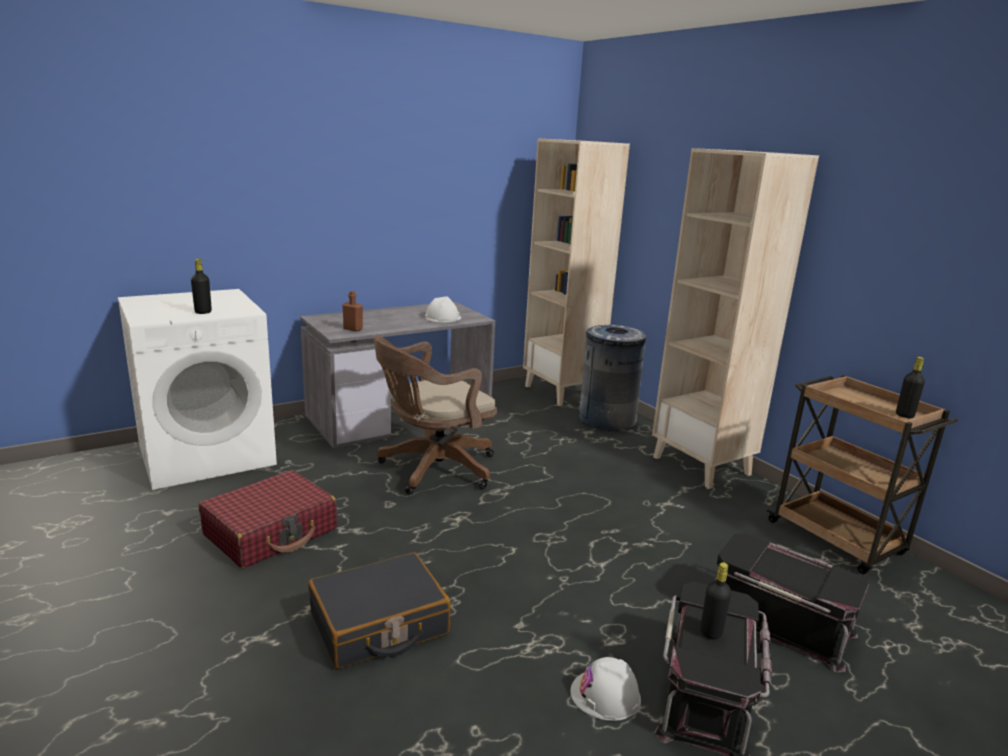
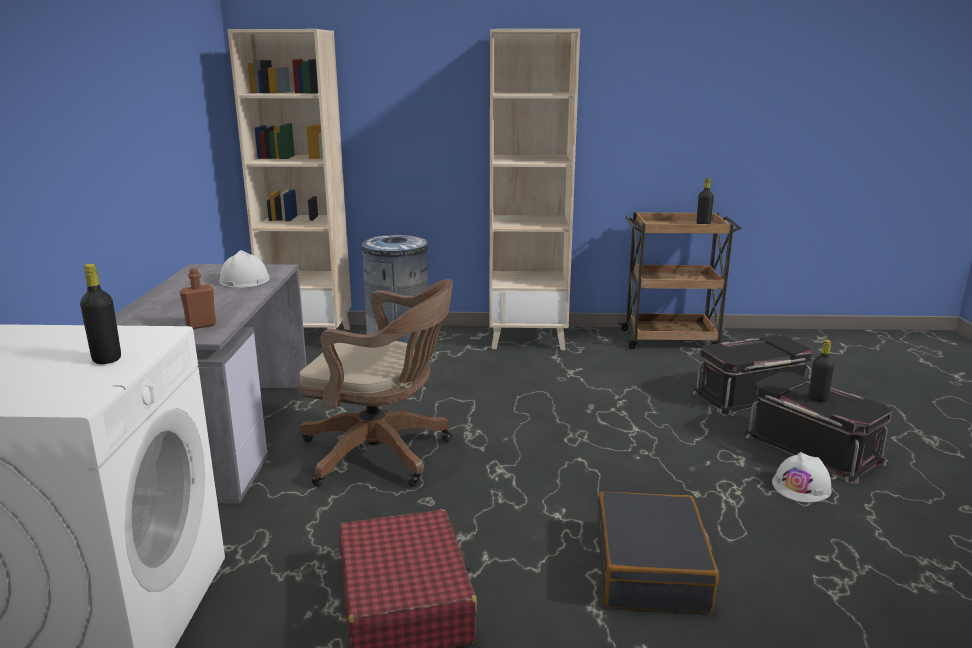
camera: 55 degrees left, 0 degrees up
brown office chair [373,336,497,495] -> brown office chair turned 75 degrees counterclockwise [298,279,453,487]

